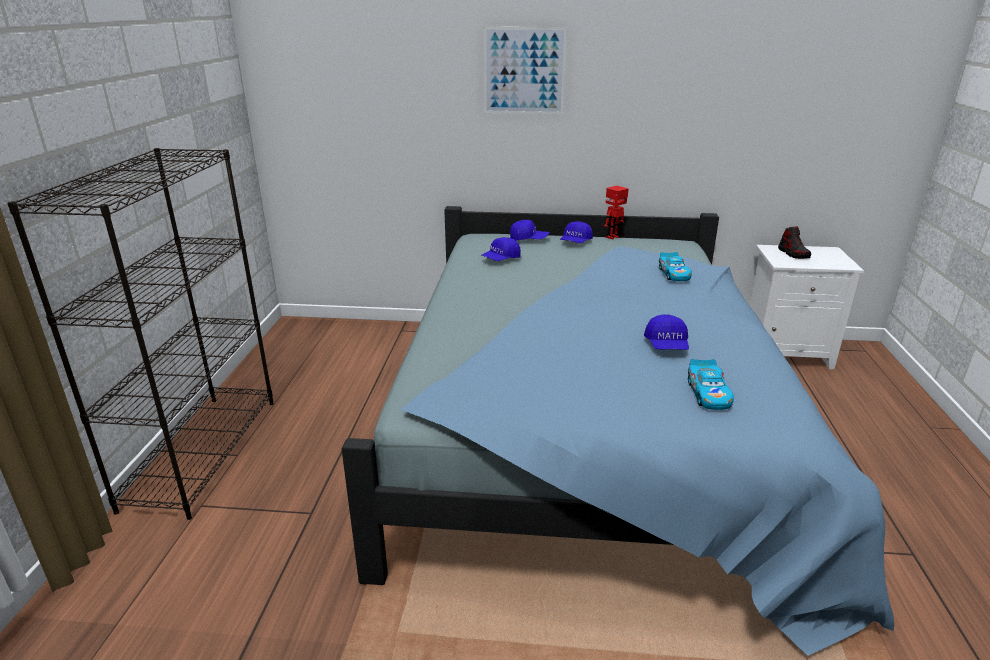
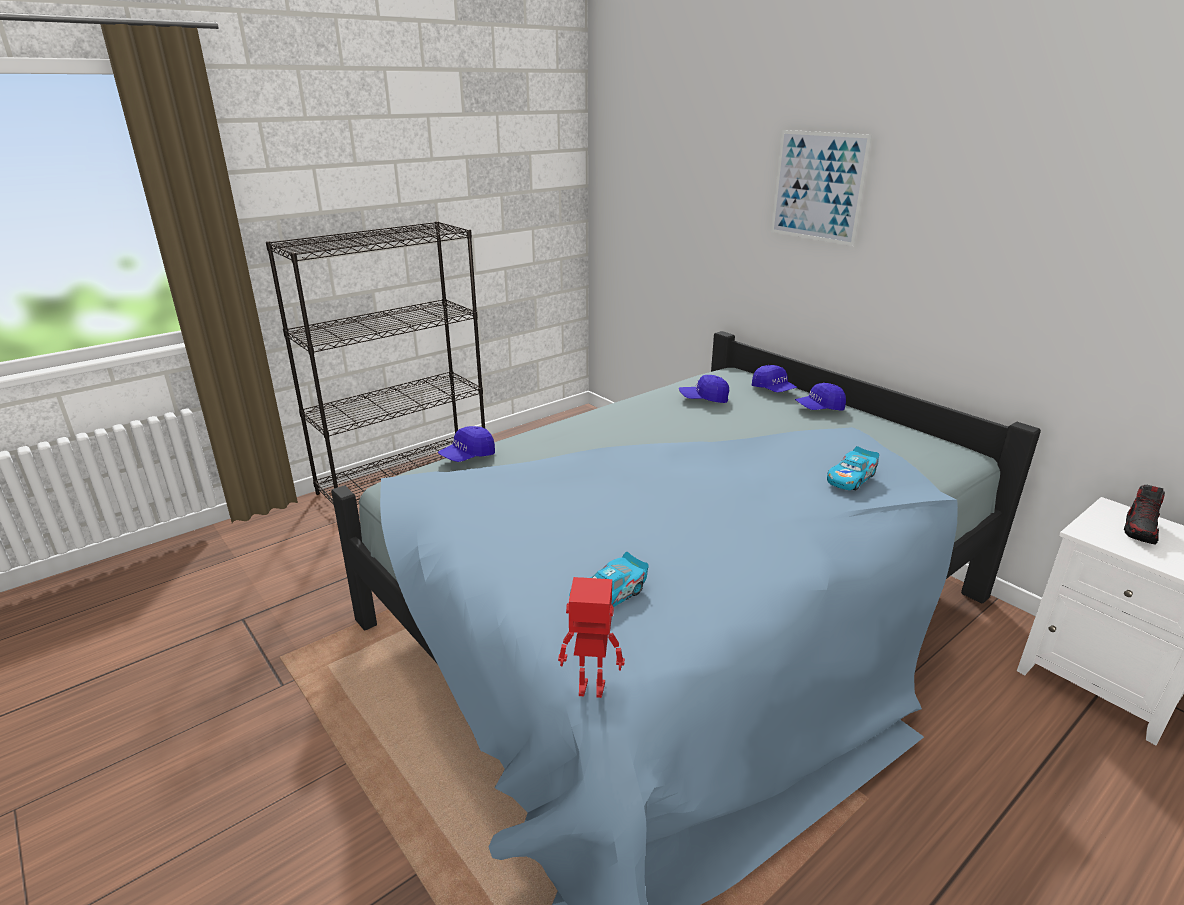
camera: 45 degrees right, 0 degrees up
toy robot [603,186,628,239] -> toy robot moved to [558,577,625,698]
blue cap [644,314,689,350] -> blue cap moved to [438,426,495,462]

